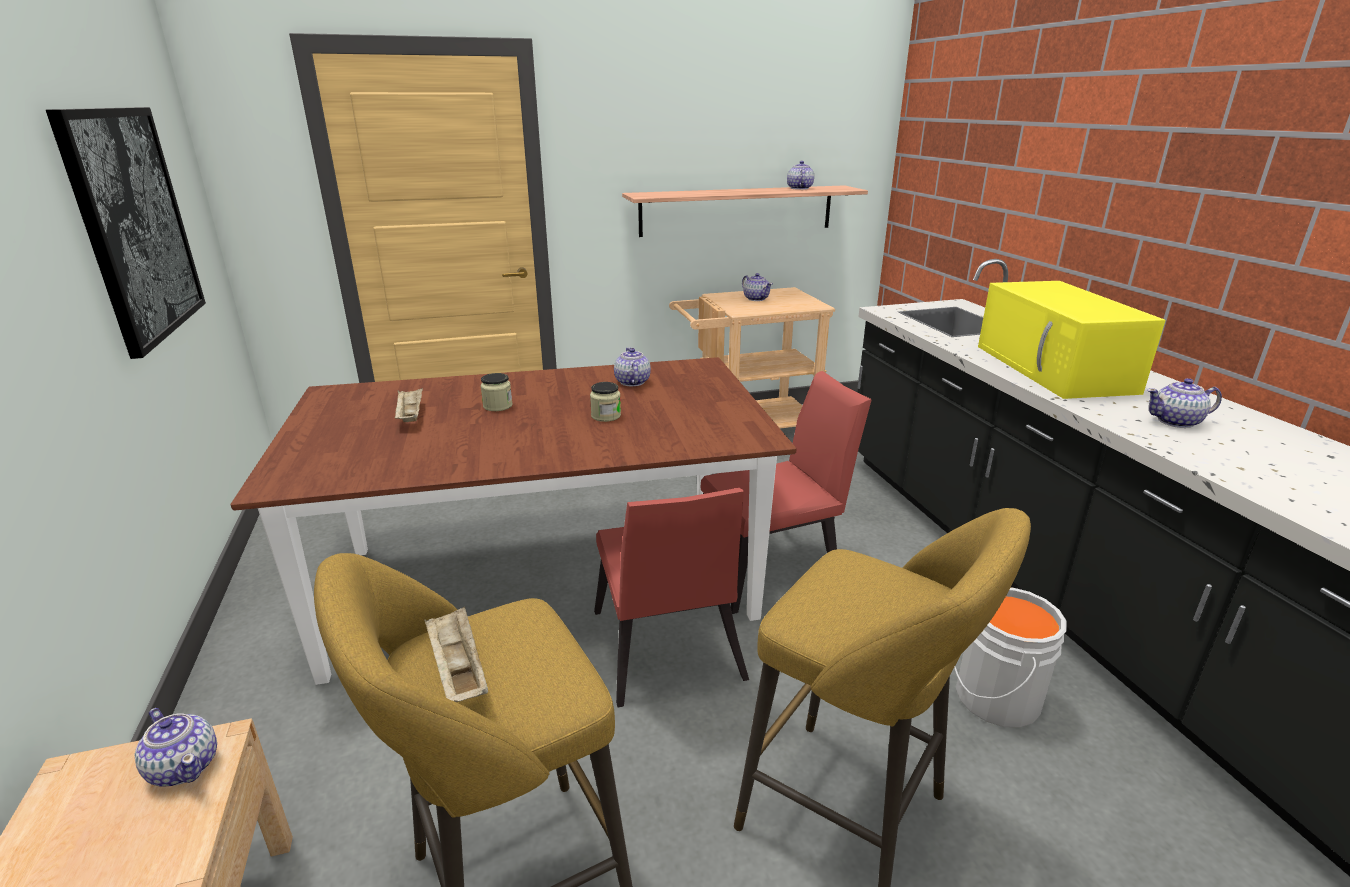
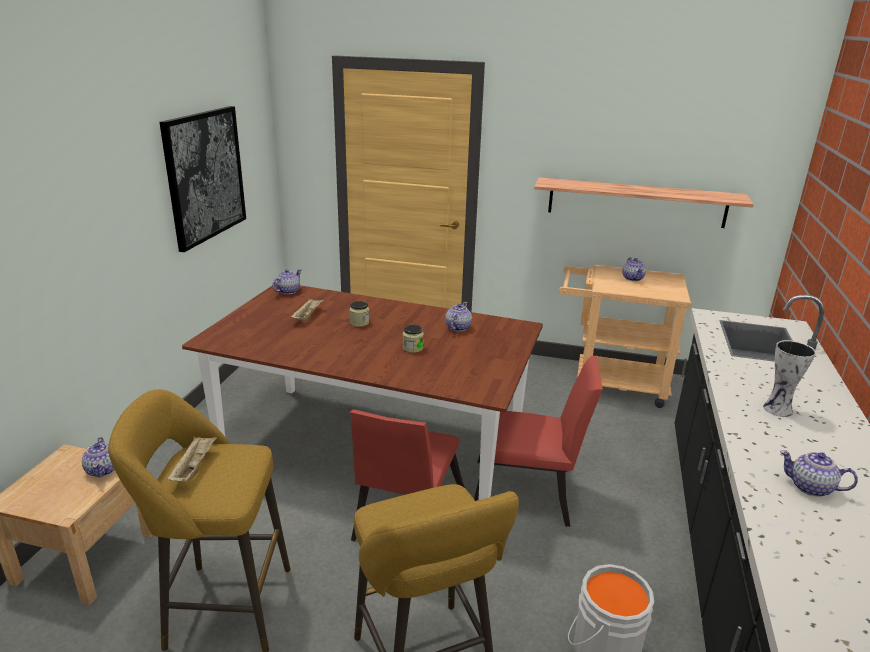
camera: 30 degrees right, 0 degrees up
teapot [787,161,814,190] -> teapot moved to [272,269,301,294]
yellow microwave [978,281,1165,399] -> vase [763,340,816,417]

